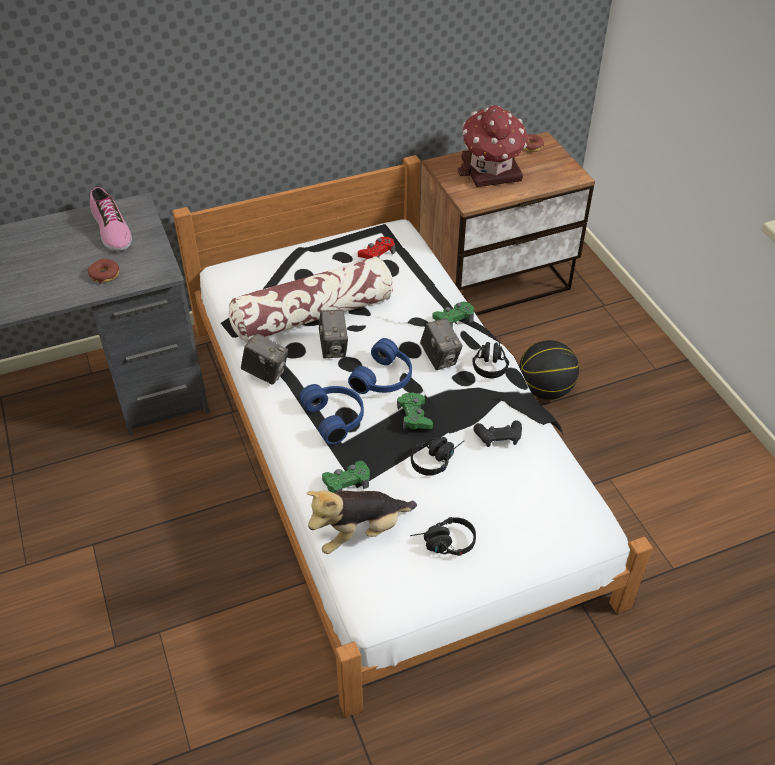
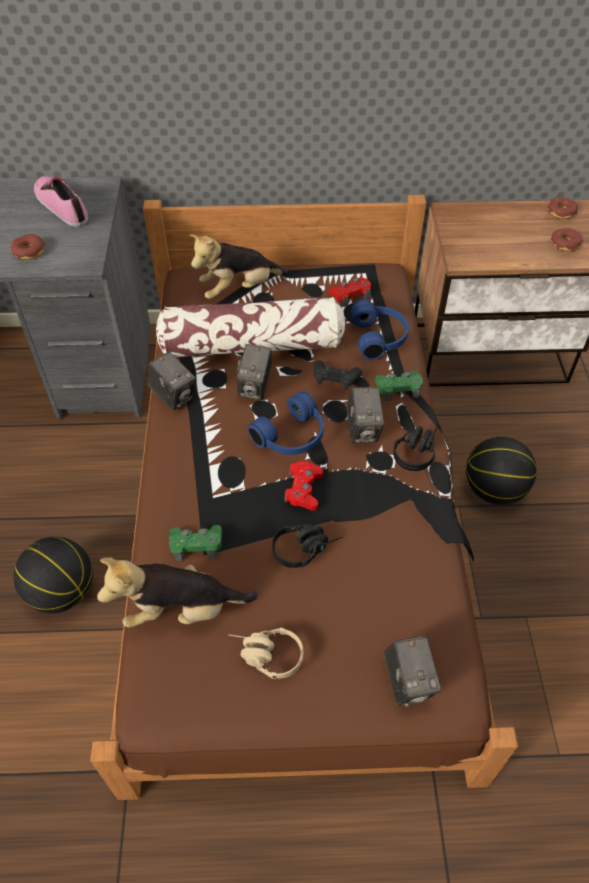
camera: 20 degrees right, 5 degrees up
shoe [90,187,132,251] -> shoe turned 150 degrees clockwise [34,176,88,227]
white bed [172,155,653,717] -> brown bed [90,195,518,800]
blue headphones [300,384,364,444] -> blue headphones moved to [351,300,409,360]
green game controller [397,393,433,430] -> red game controller [285,461,323,511]
black headphones [410,517,476,556] -> beige headphones [229,628,304,679]
toy house [457,105,527,187] -> none
black game controller [473,420,522,447] -> black game controller moved to [313,360,362,390]
none -> basketball [13,537,93,613]
none -> plush toy [190,234,288,299]
none -> camera [383,636,442,707]
none -> donut [551,228,582,251]

